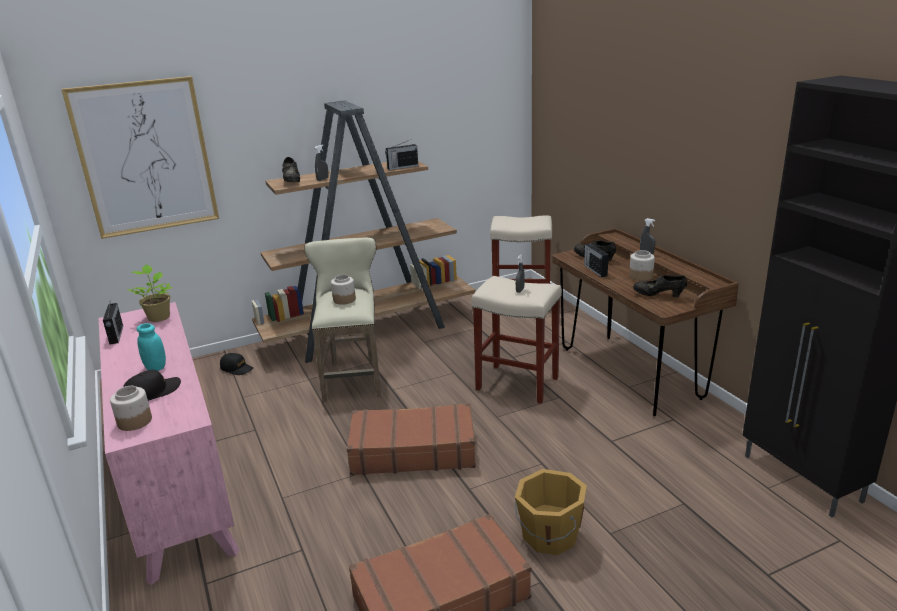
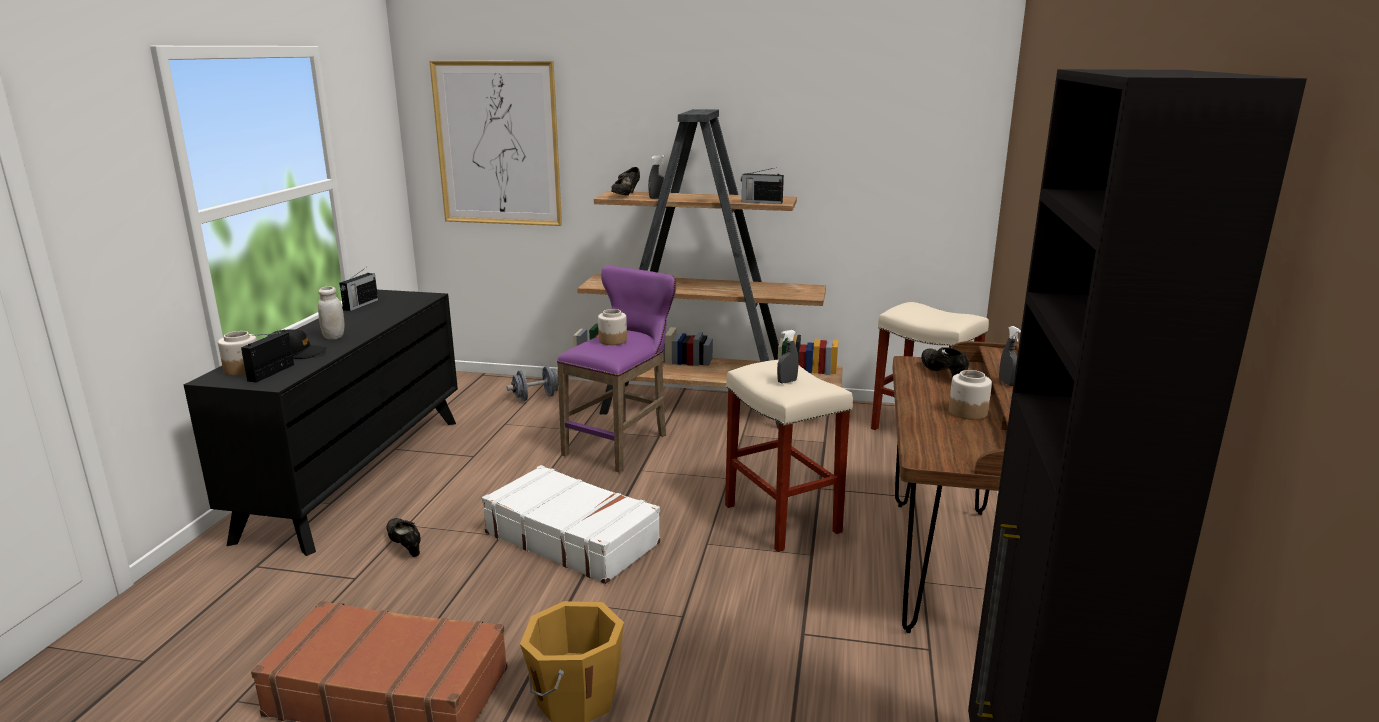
camera: 35 degrees right, 5 degrees down
pink dresser [99,302,240,585] -> black dresser [184,290,458,556]
potted plant [127,264,172,322] -> none
turquoise jar [137,323,166,371] -> white jar [318,286,344,339]
black cap [220,353,253,375] -> grey dumbbell [507,366,558,401]
beige stool [304,238,381,402] -> purple stool [557,266,676,472]
brown suitcase [347,403,476,475] -> white suitcase [482,465,660,584]
radio [584,244,609,277] -> radio moved to [241,331,294,383]
black shoe [633,275,687,297] -> black shoe moved to [386,518,421,557]

